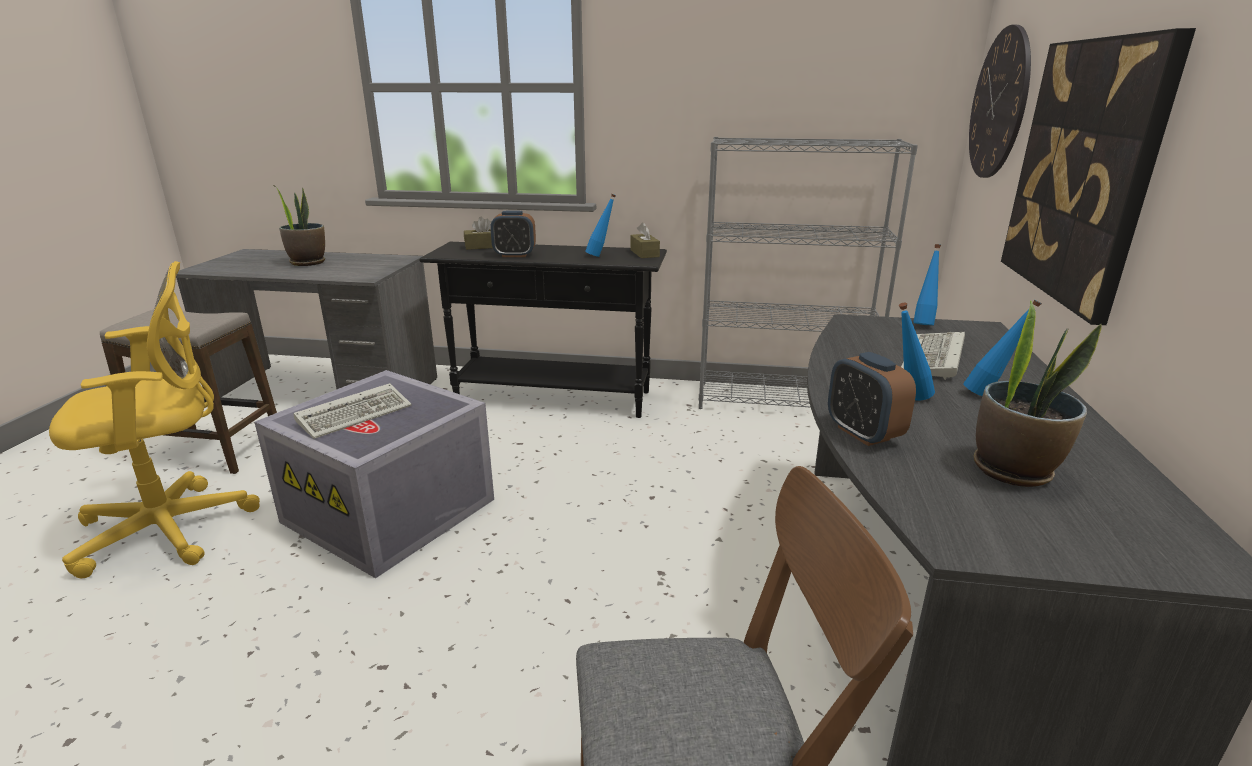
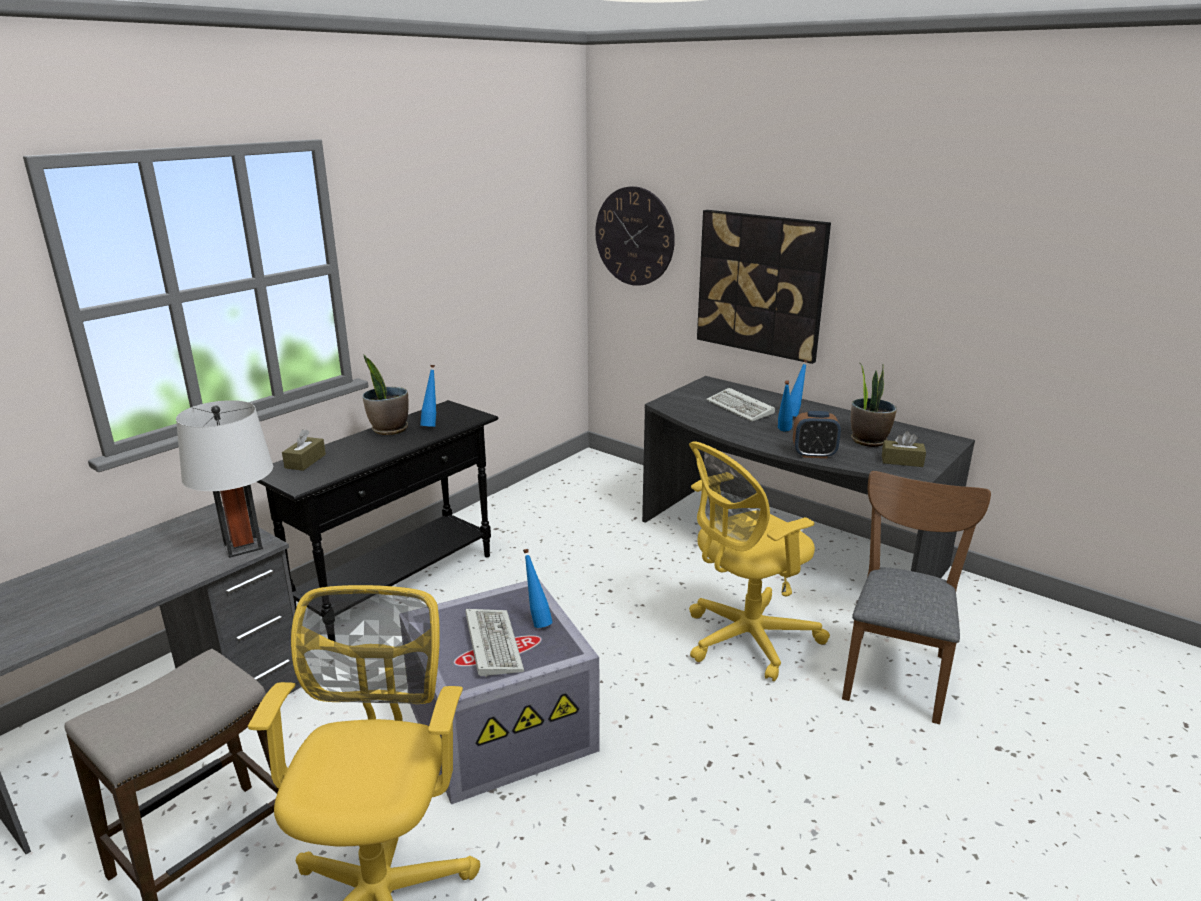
camera: 60 degrees left, 0 degrees up
potted plant [275,186,325,266] -> potted plant moved to [362,355,409,435]
alarm clock [490,210,536,257] -> none
brown tissue box [630,222,660,258] -> brown tissue box moved to [882,431,926,467]
grey bookcase [699,137,918,409] -> none
blue bottle [913,244,941,326] -> blue bottle moved to [523,549,553,628]
none -> white table lamp [176,400,273,558]
none -> yellow office chair [689,441,830,681]

